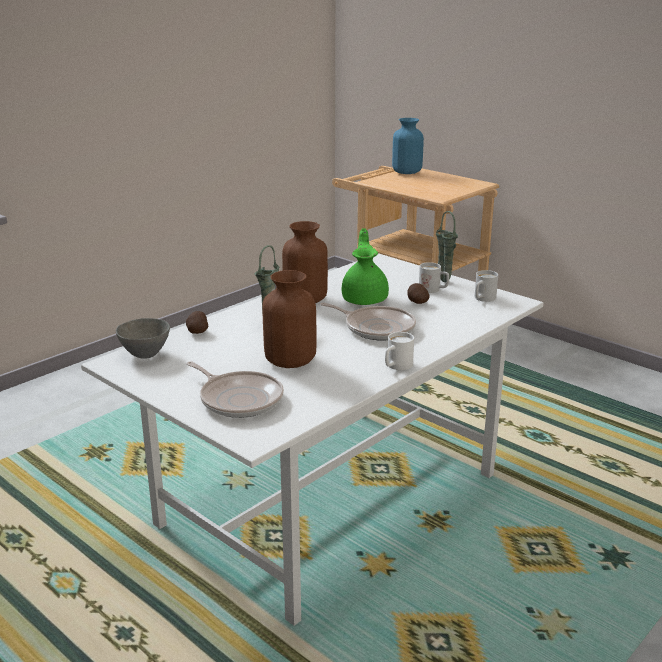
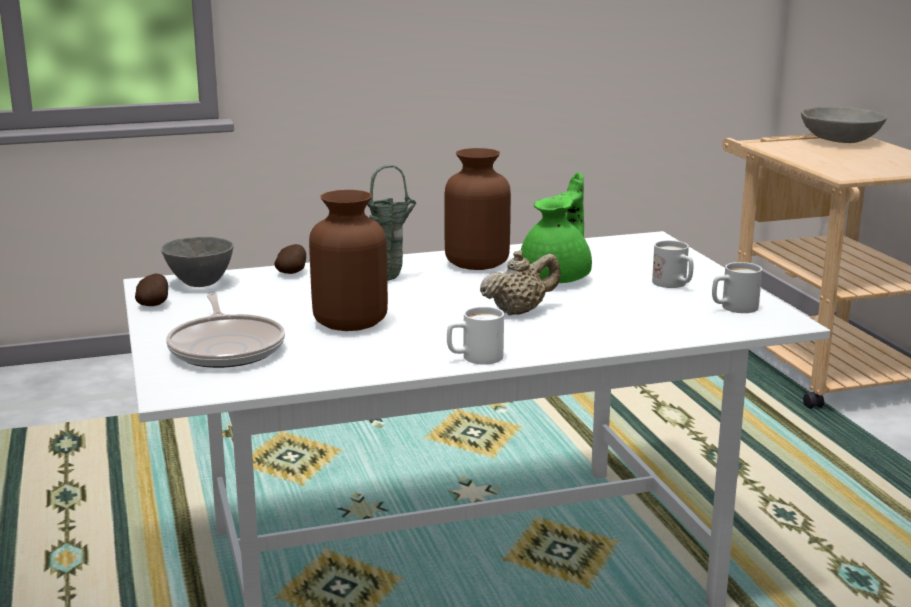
camera: 30 degrees right, 5 degrees down
frying pan [320,302,416,341] -> beige teapot [480,250,561,315]
blue vase [392,118,424,174] -> grey bowl [801,107,887,143]
potato [407,283,429,304] -> potato moved to [135,274,168,306]
green vase [436,211,458,282] -> none

